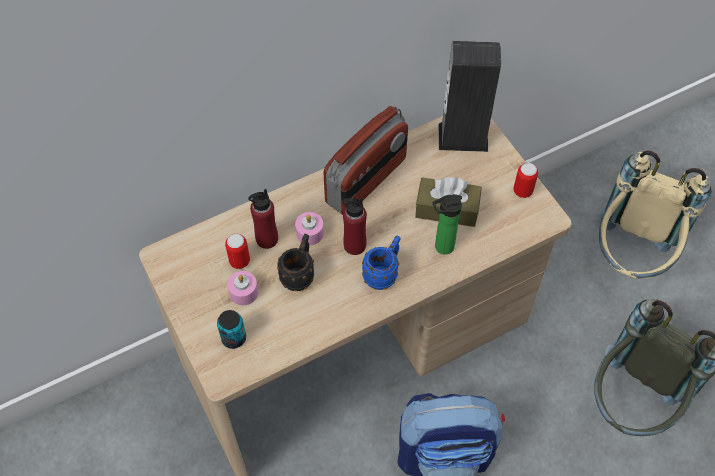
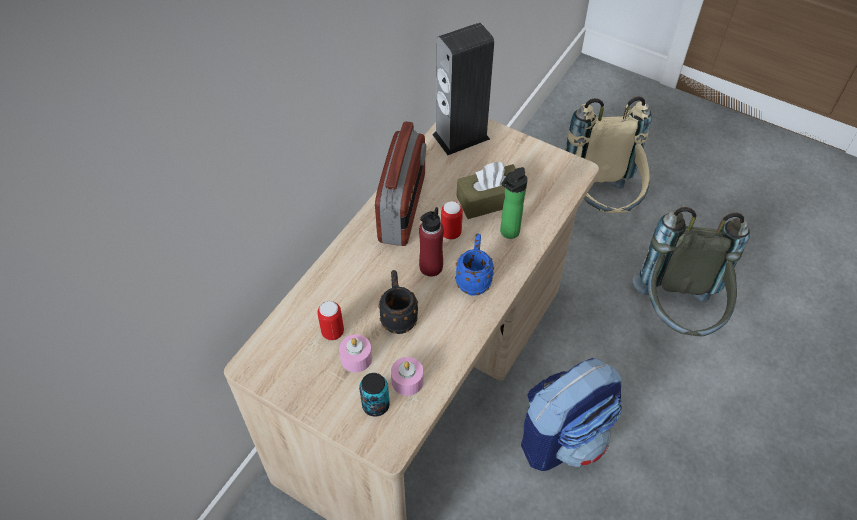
camera: 30 degrees left, 5 degrees down
red bottle [248,189,278,249] -> none
pink candle [295,212,324,245] -> pink candle moved to [391,357,424,396]
can [513,163,538,198] -> can moved to [441,201,463,240]

